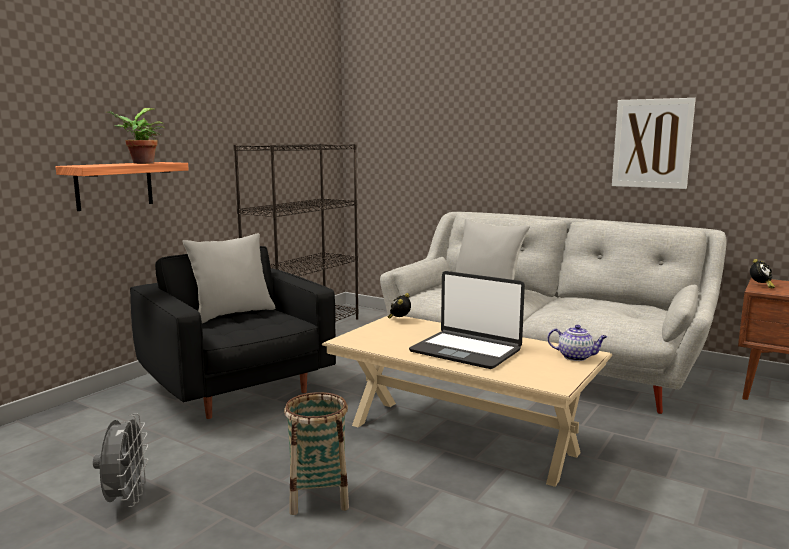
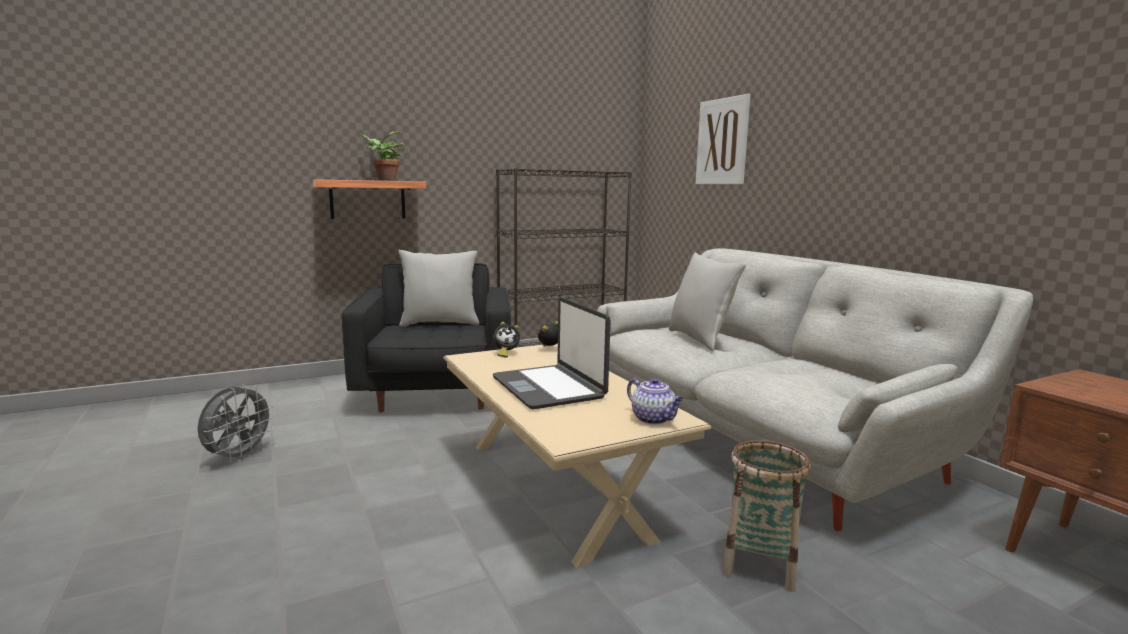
camera: 30 degrees right, 0 degrees up
basket [284,392,349,515] -> basket moved to [722,440,811,591]
picture [612,98,696,189] -> picture moved to [696,94,751,184]
alarm clock [750,259,775,288] -> alarm clock moved to [494,322,520,358]

